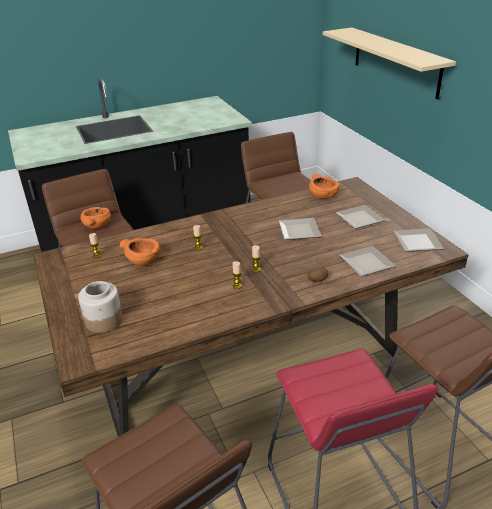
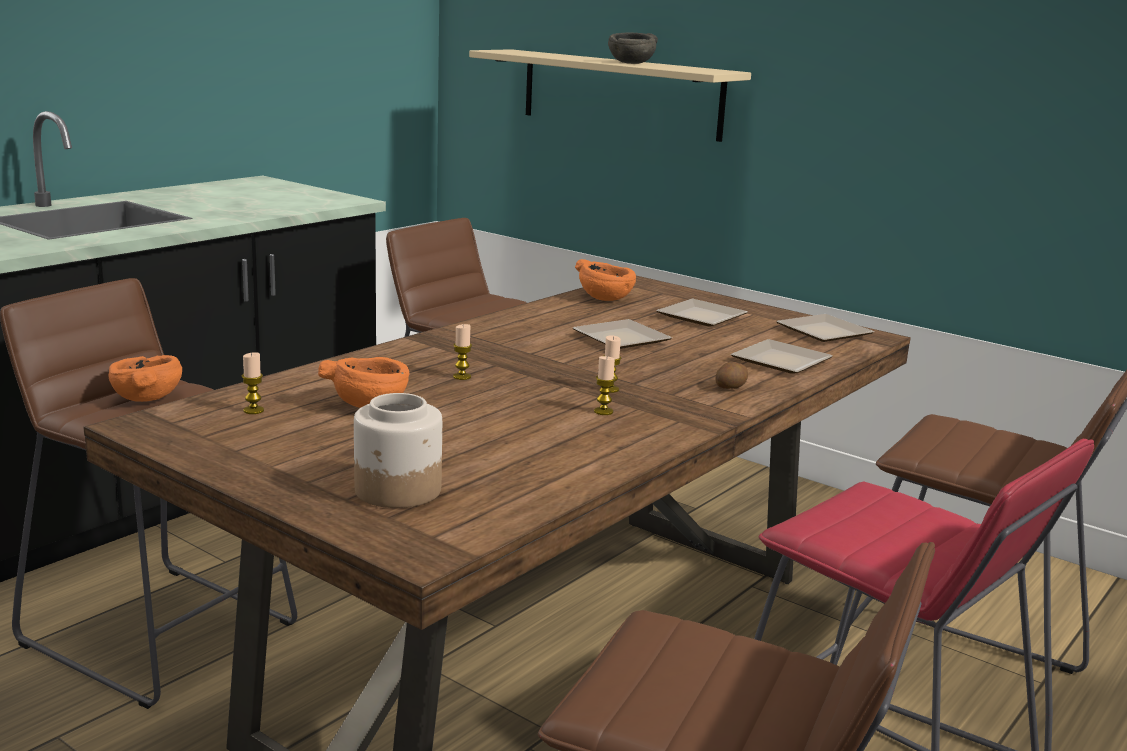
camera: 30 degrees left, 15 degrees down
none -> grey bowl [608,32,658,64]

